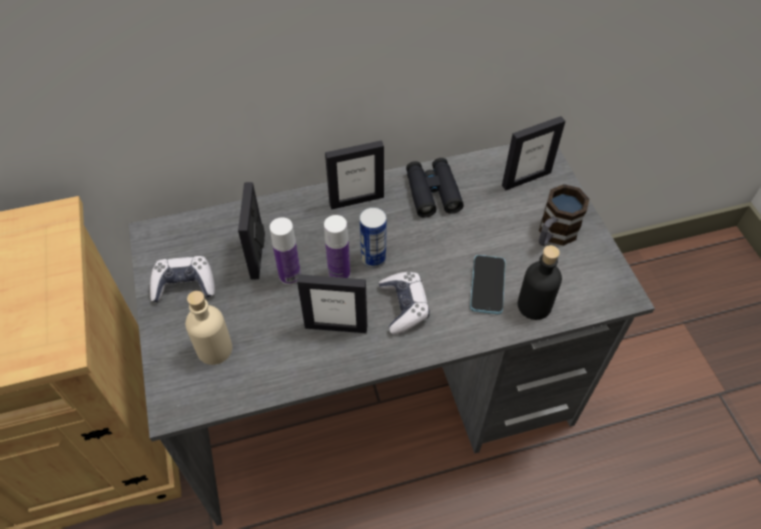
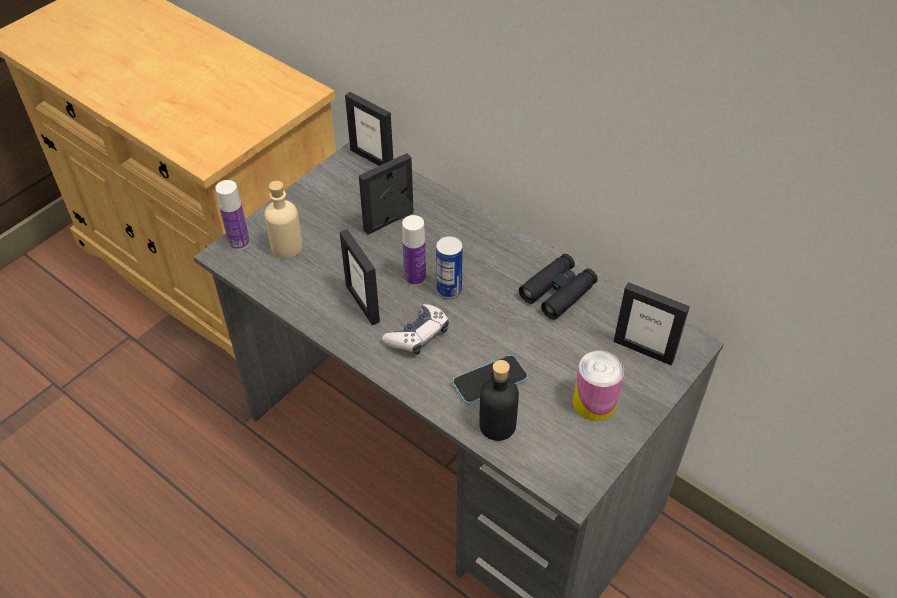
camera: 55 degrees right, 5 degrees down
game controller [150,256,215,302] -> none
bottle [270,217,301,285] -> bottle moved to [215,180,250,250]
picture frame [325,140,384,210] -> picture frame moved to [345,92,393,166]
mug [539,184,589,246] -> can [573,351,624,421]

